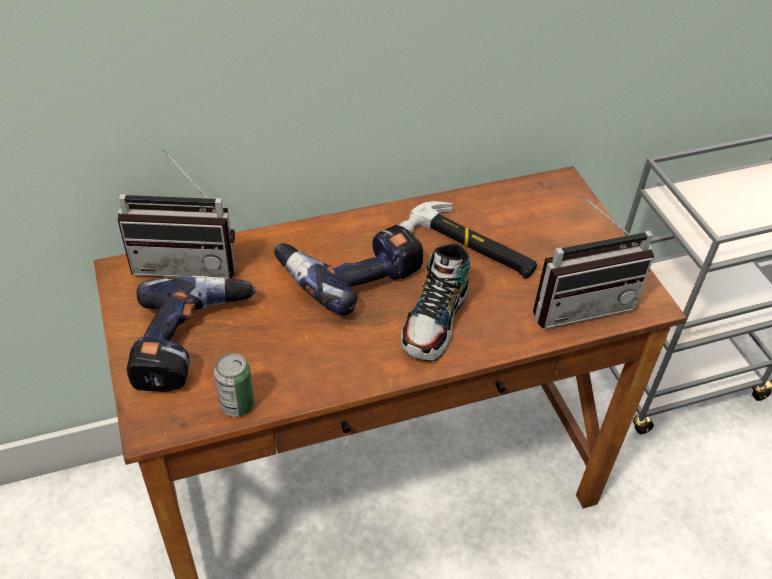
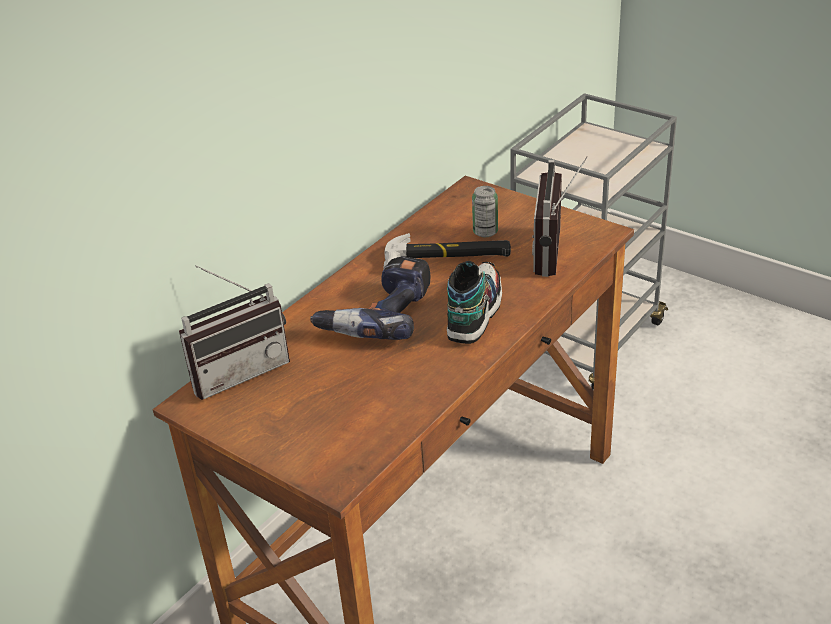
camera: 30 degrees left, 10 degrees down
power drill [127,276,256,392] -> none
can [214,353,254,417] -> can moved to [472,186,498,237]
shoe [401,244,470,361] -> shoe turned 150 degrees counterclockwise [447,261,502,344]
radio [533,194,654,329] -> radio turned 150 degrees clockwise [532,157,588,277]

